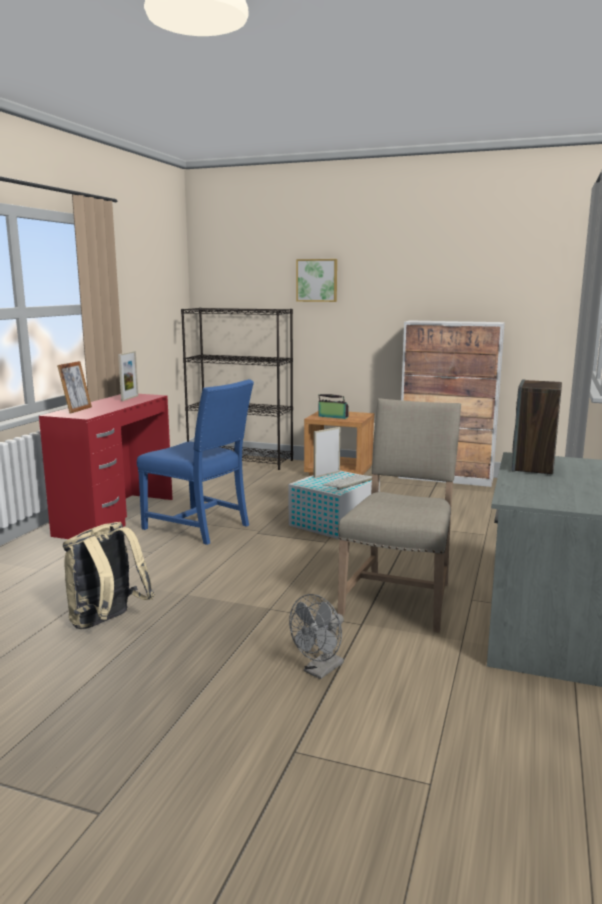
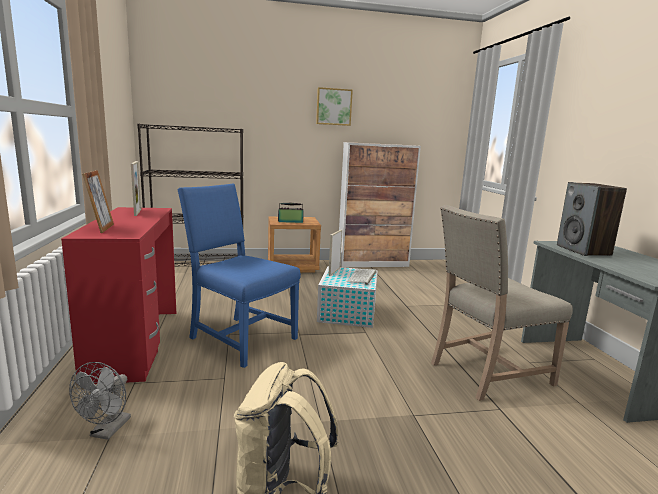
camera: 30 degrees left, 0 degrees up
blue chair [137,379,254,545] -> blue chair turned 150 degrees counterclockwise [178,183,301,368]
grey fan [289,594,344,679] -> grey fan moved to [69,362,131,440]
picture [296,259,337,302] -> picture moved to [316,87,353,126]
beige chair [338,398,461,633] -> beige chair turned 105 degrees counterclockwise [431,205,573,401]

